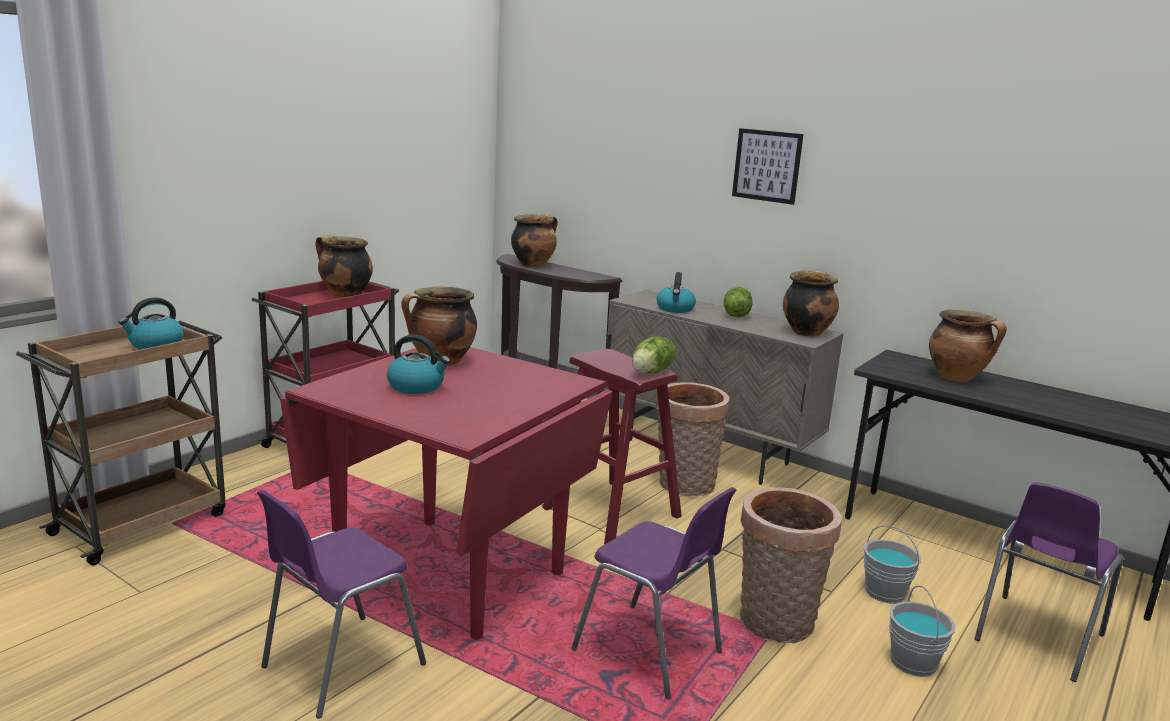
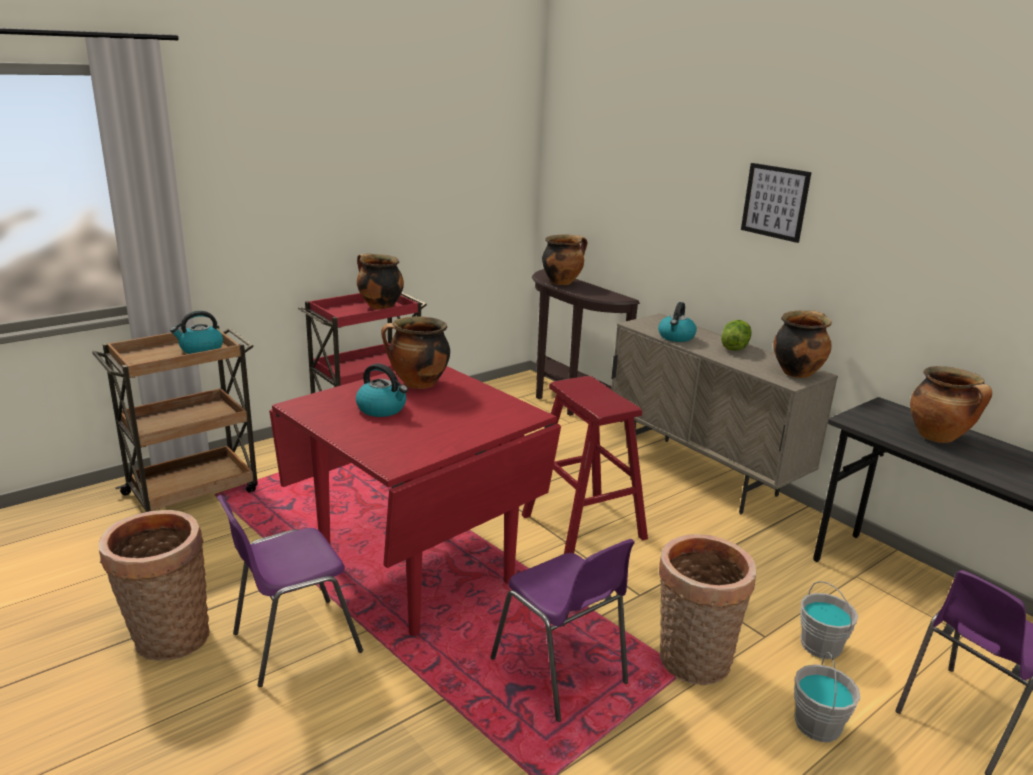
camera: 15 degrees right, 5 degrees up
lettuce [632,336,676,374] -> none
basket [656,382,730,496] -> basket moved to [99,510,209,661]

